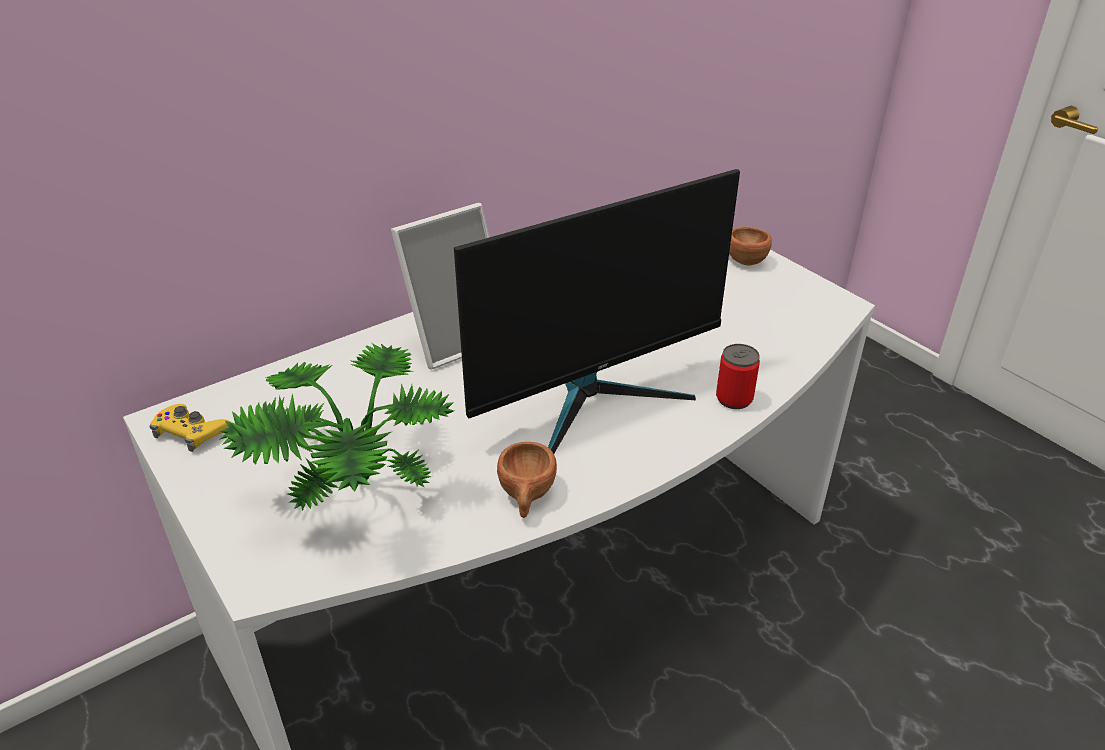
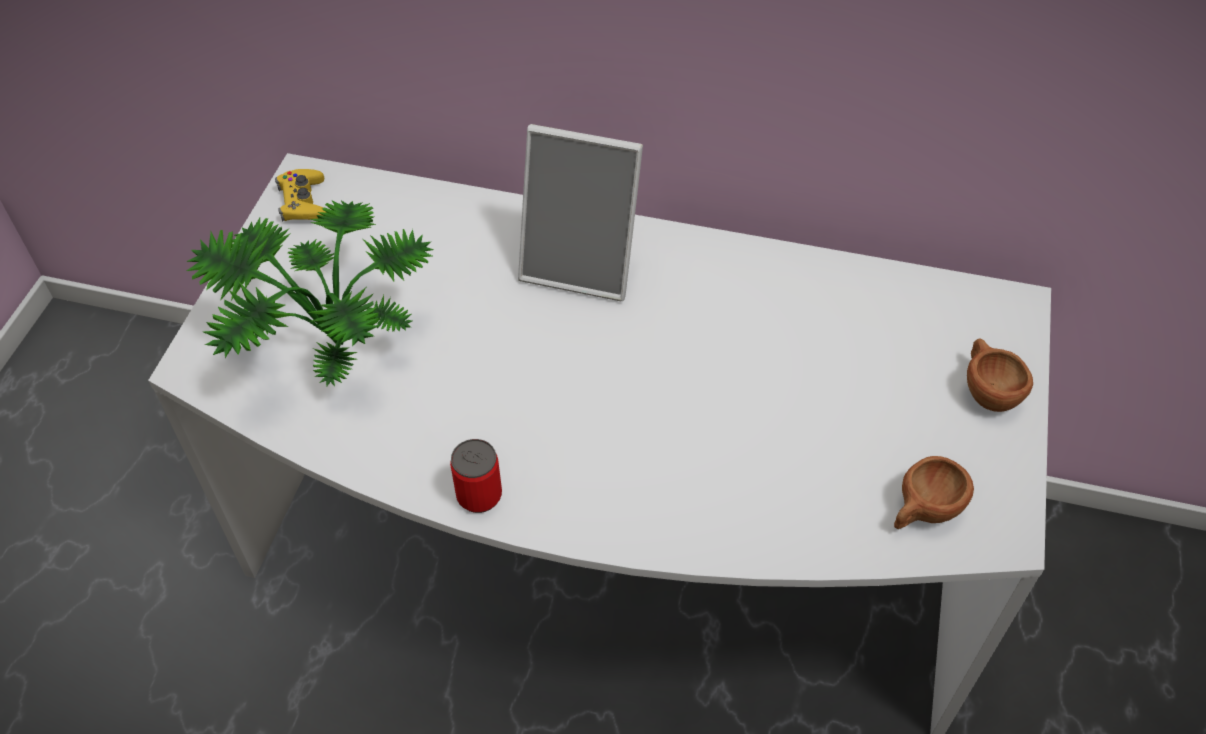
camera: 50 degrees right, 15 degrees up
monitor [454,169,740,453] -> none
brown cup [497,442,557,518] -> brown cup moved to [894,456,974,529]
can [716,344,760,409] -> can moved to [450,439,502,513]

